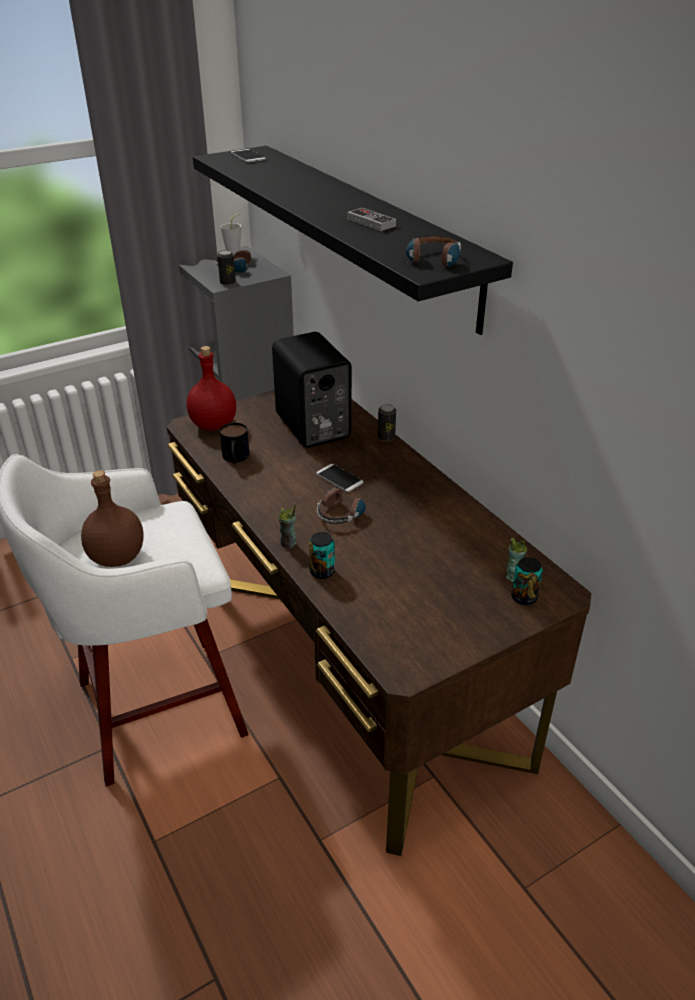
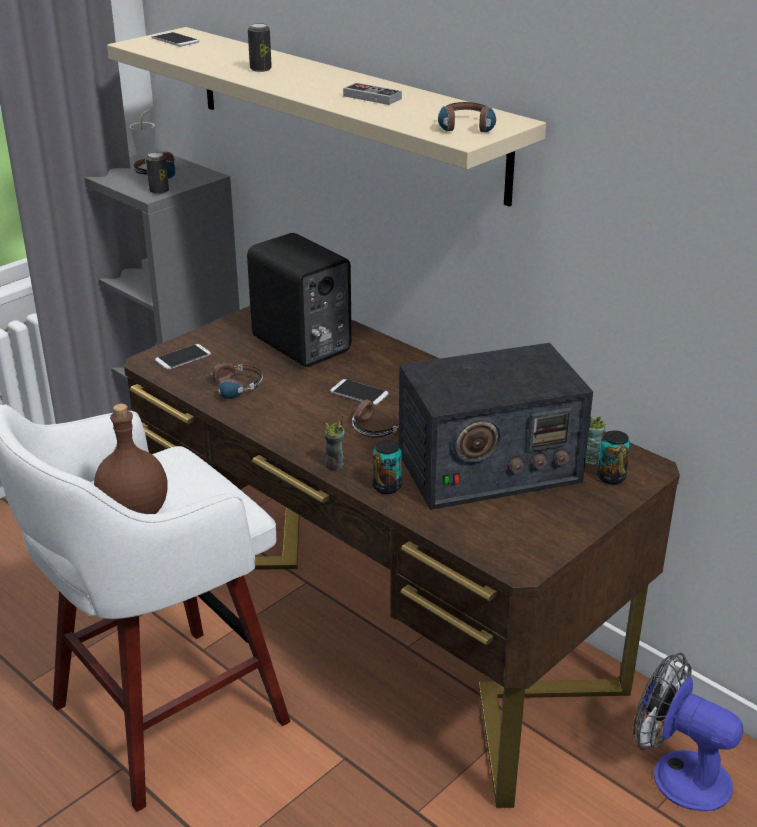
camera: 15 degrees left, 5 degrees down
red bottle [187,346,236,431] -> phone [155,344,211,370]
black shelf [193,146,513,335] -> beige shelf [107,27,546,207]
mug [220,423,249,464] -> headphones [191,363,263,399]
can [378,404,396,441] -> can moved to [248,23,272,72]
none -> radio [399,343,593,510]
none -> fan [633,653,743,811]

